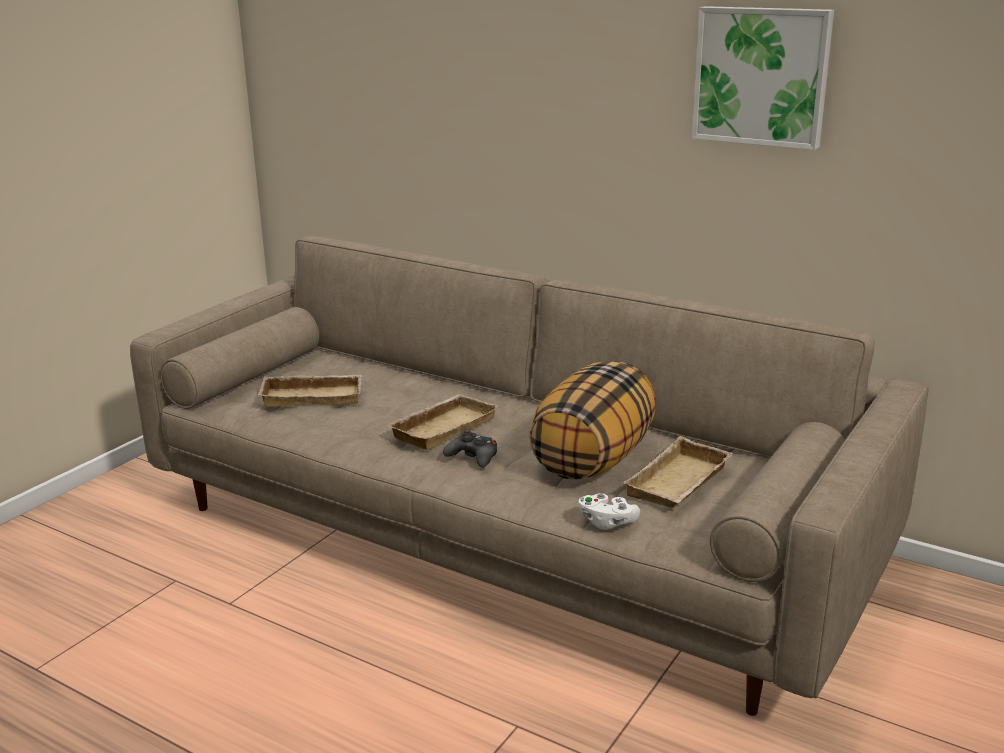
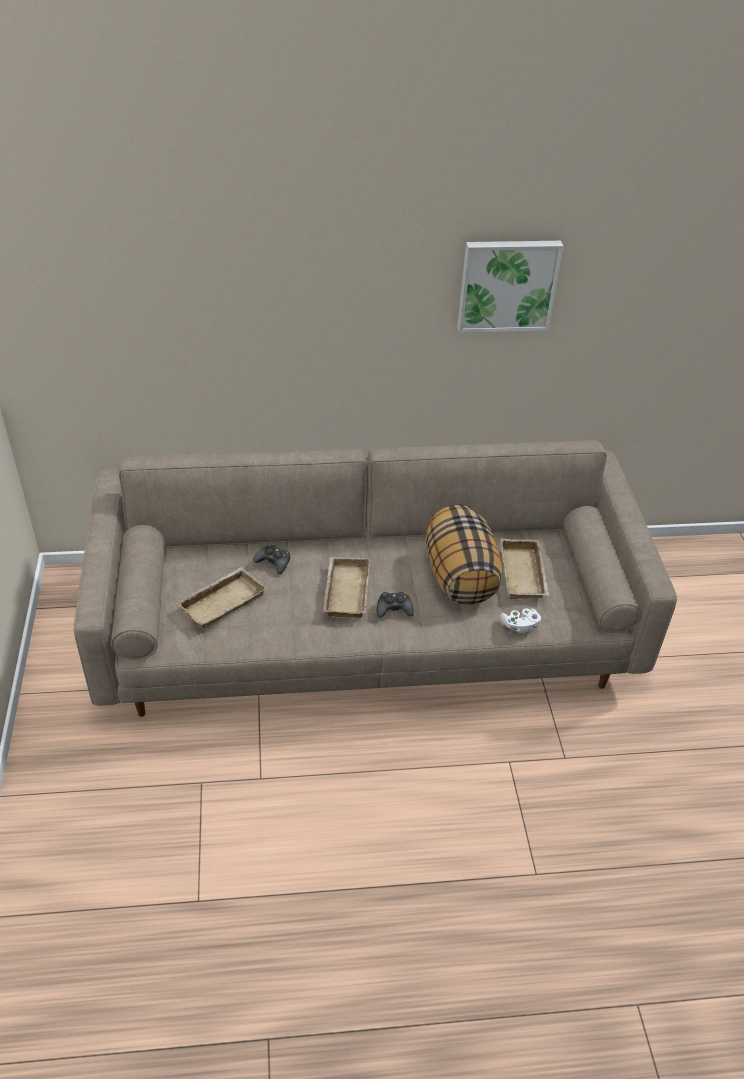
camera: 40 degrees left, 20 degrees up
none -> black game controller [253,543,290,574]

